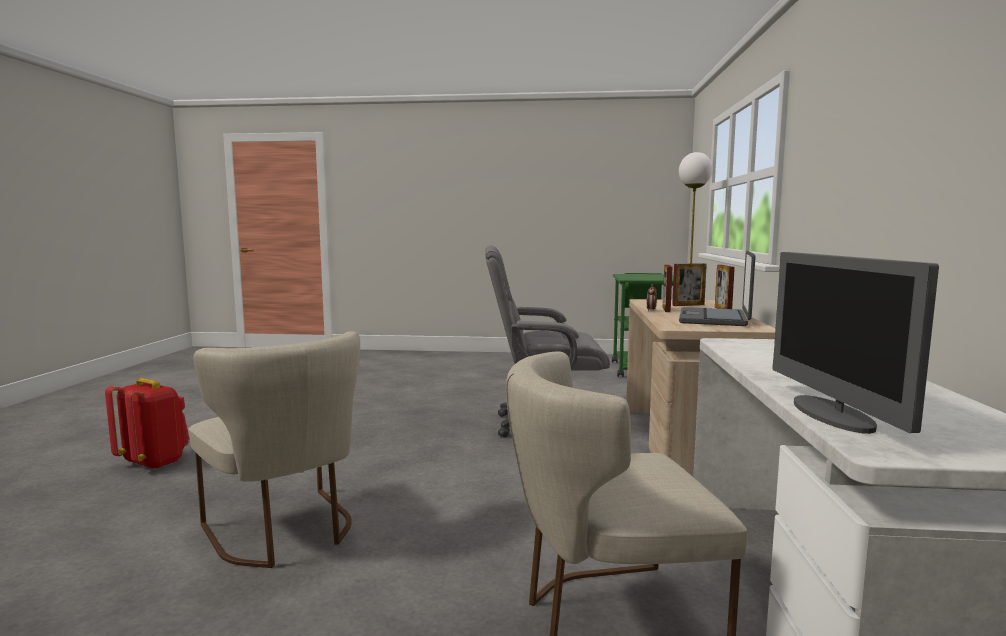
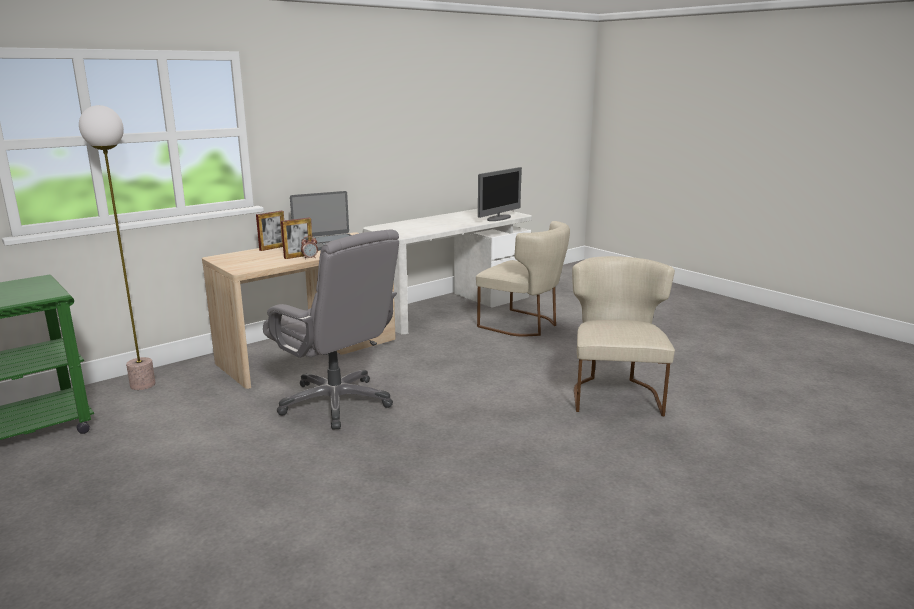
camera: 135 degrees left, 10 degrees up
red backpack [105,378,189,470] -> none
picture frame [672,263,707,306] -> none

